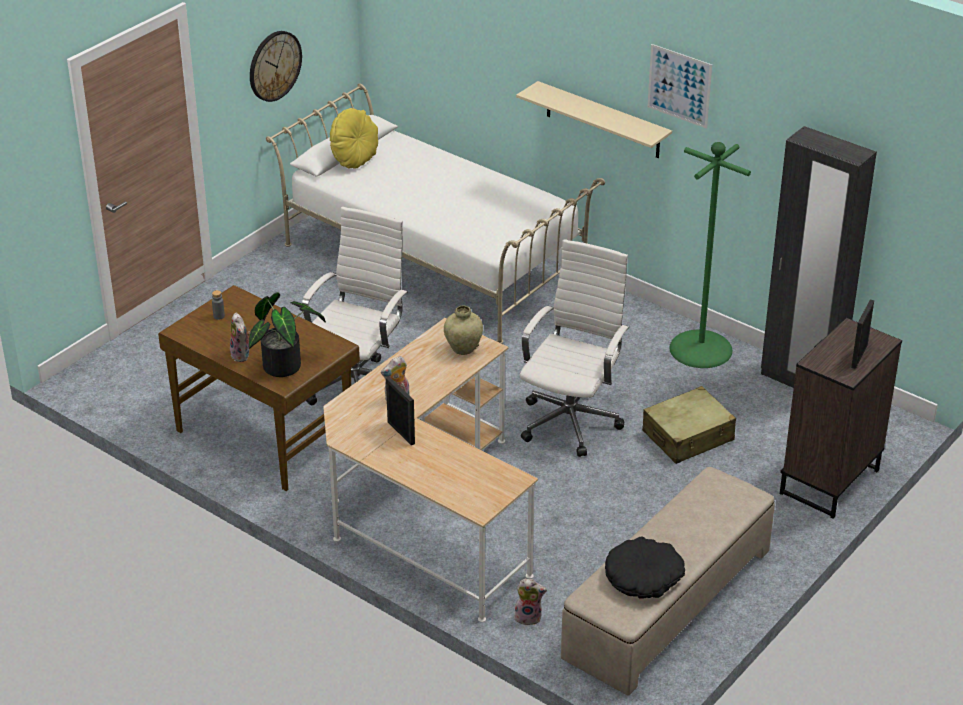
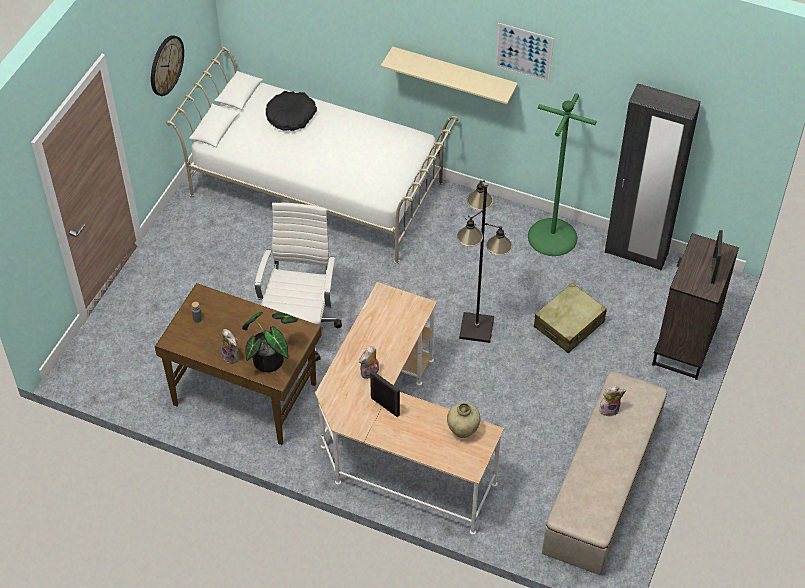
camera: 15 degrees left, 15 degrees up
yellow pillow [330,108,378,169] -> none
beige vase [444,305,483,355] -> beige vase moved to [447,403,480,438]
plush toy [514,579,547,625] -> plush toy moved to [599,386,626,417]
white office chair [520,239,629,457] -> black floor lamp [457,180,512,343]
black pillow [605,536,685,599] -> black pillow moved to [266,91,317,131]

